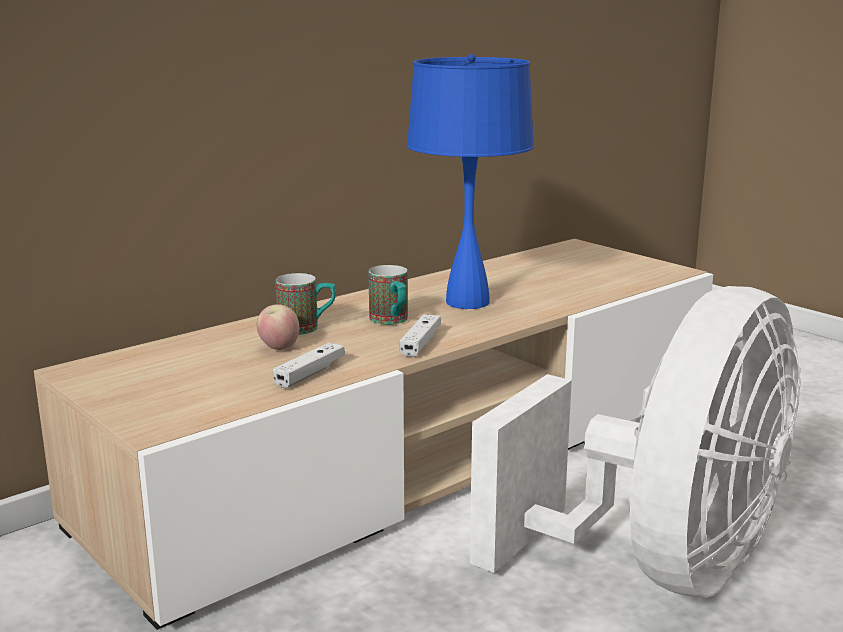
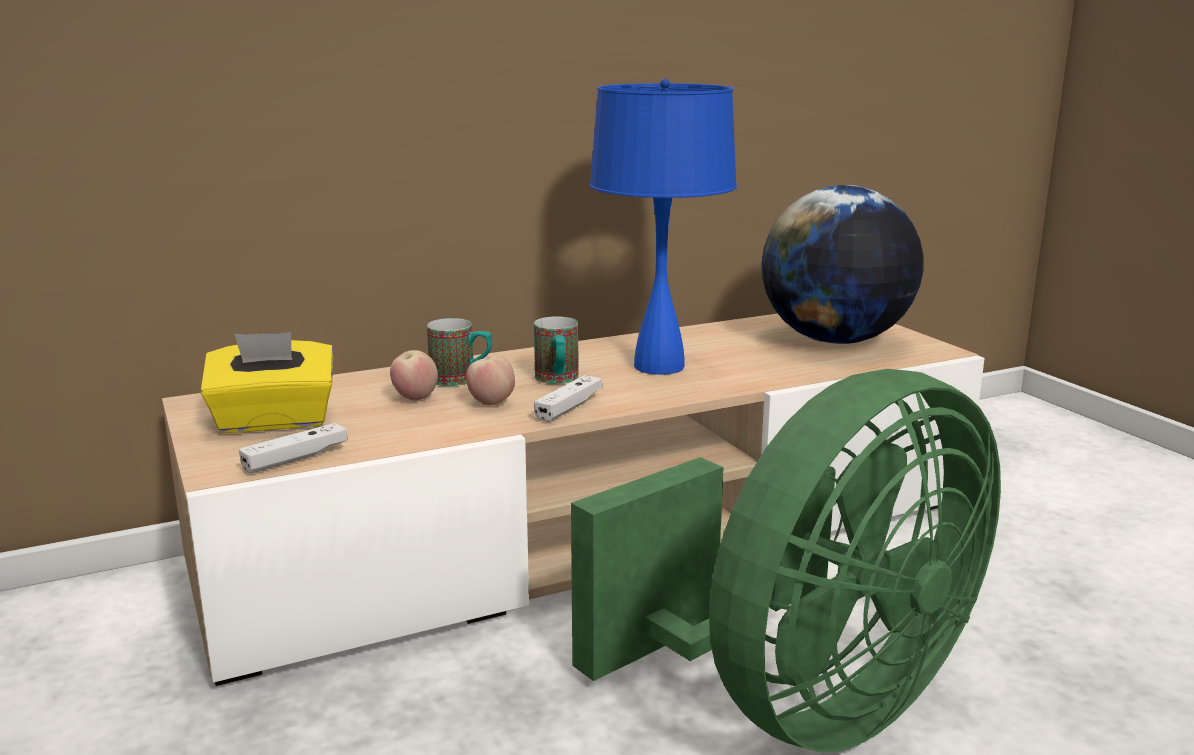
camera: 15 degrees right, 0 degrees up
white game controller [273,342,345,388] -> white game controller moved to [239,423,348,474]
white fan [470,286,801,598] -> green fan [571,369,1001,753]
none -> yellow tissue box [200,332,334,433]
none -> apple [466,355,515,405]
none -> globe [761,185,923,344]

